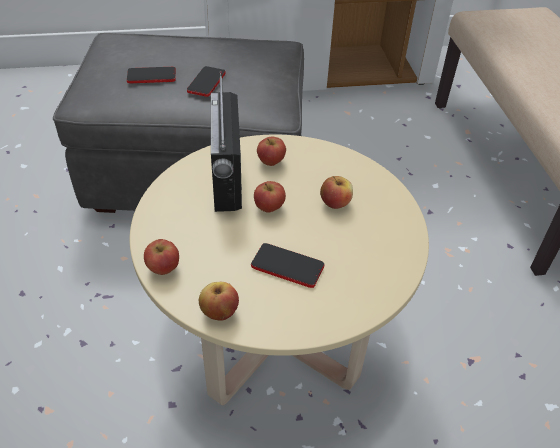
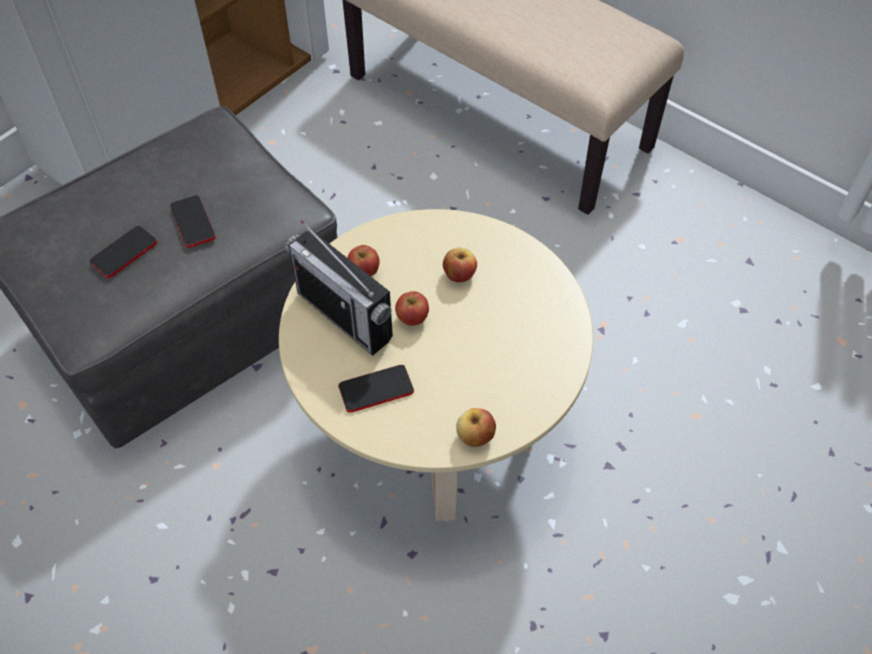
camera: 40 degrees left, 10 degrees up
apple [144,239,179,275] -> none
phone [251,243,325,288] -> phone moved to [338,365,414,413]

